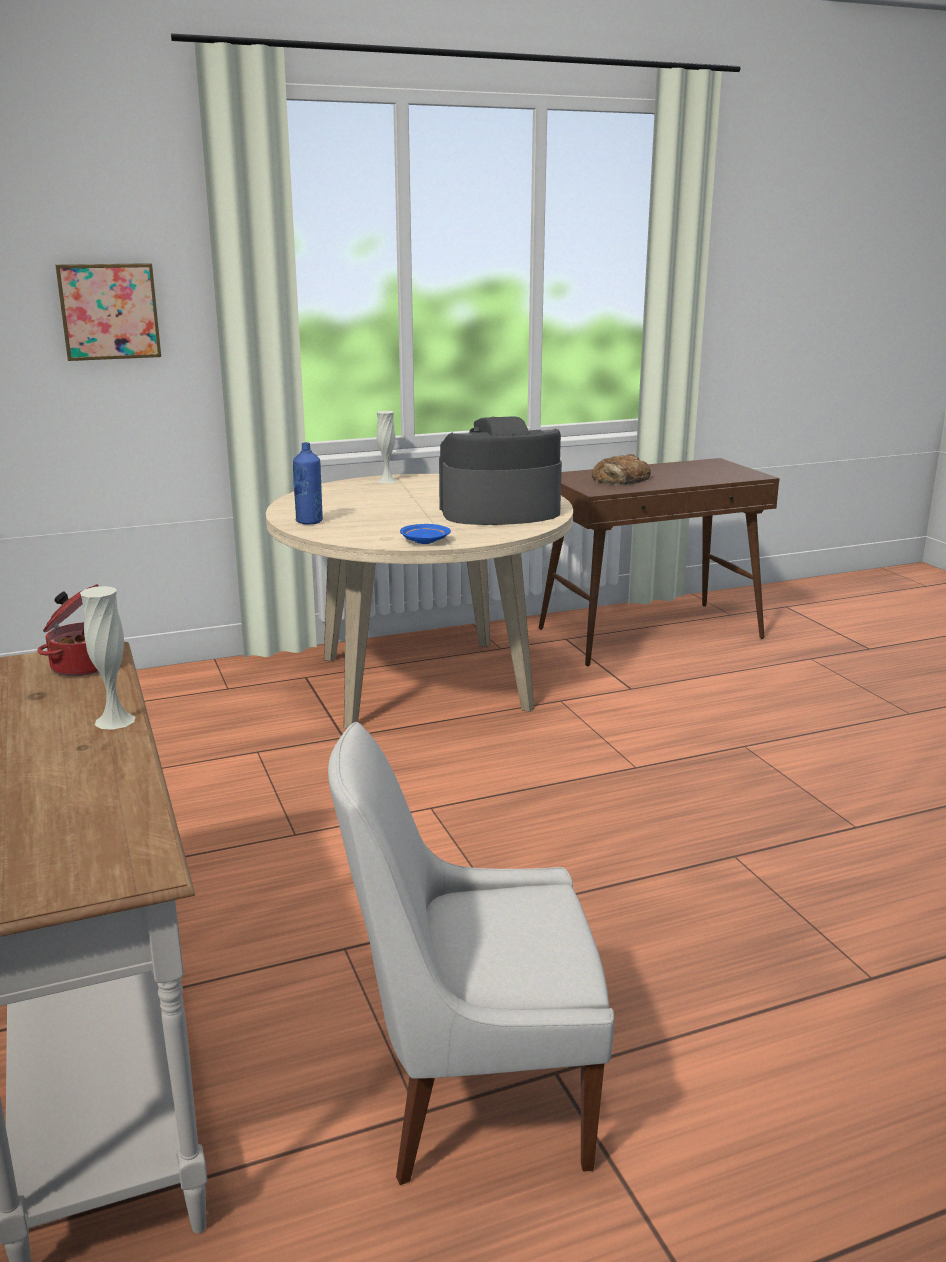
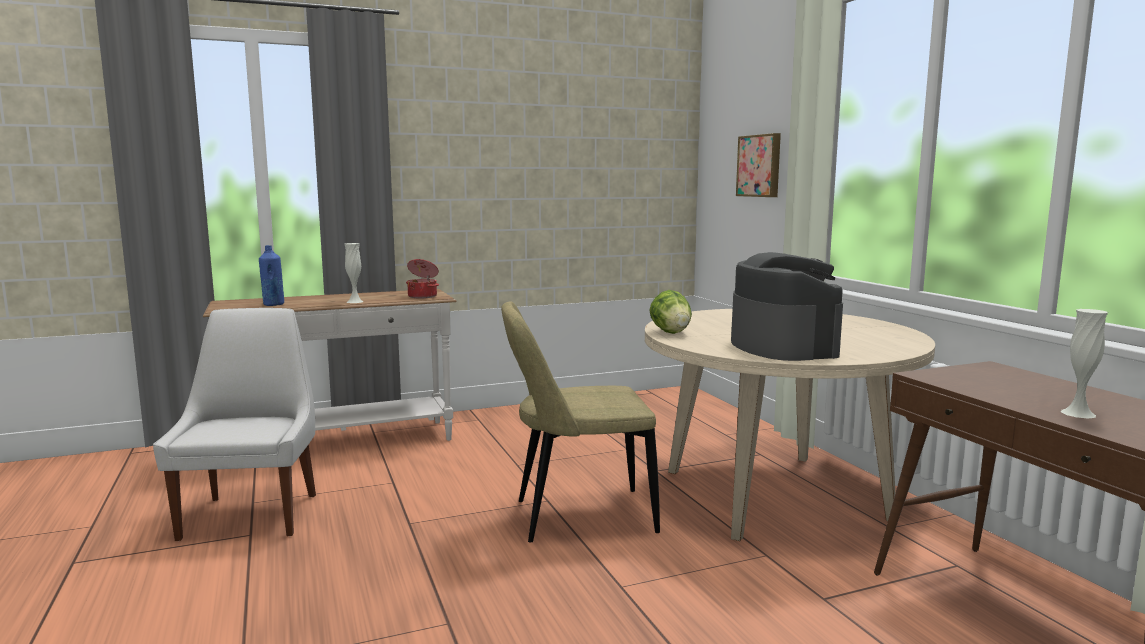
camera: 90 degrees right, 10 degrees down
blue bottle [293,442,323,525] -> blue bottle moved to [259,245,284,306]
white vase [377,411,397,484] -> white vase moved to [1061,309,1108,418]
blue plate [400,524,451,544] -> lettuce [649,290,692,334]
bread [592,454,651,486] -> none
none -> beige chair [501,301,660,543]

